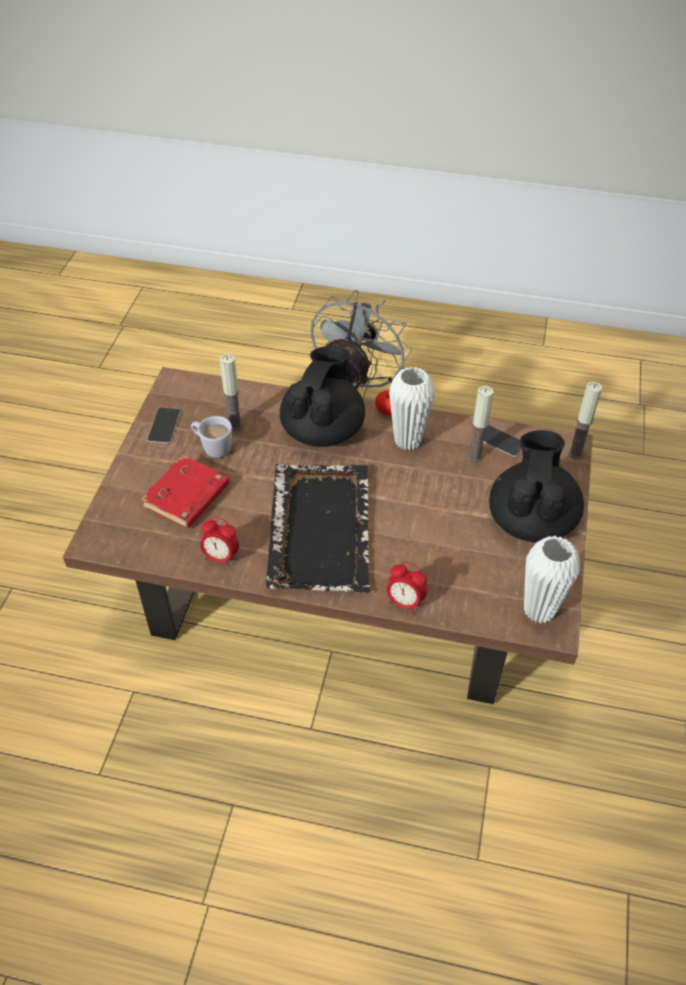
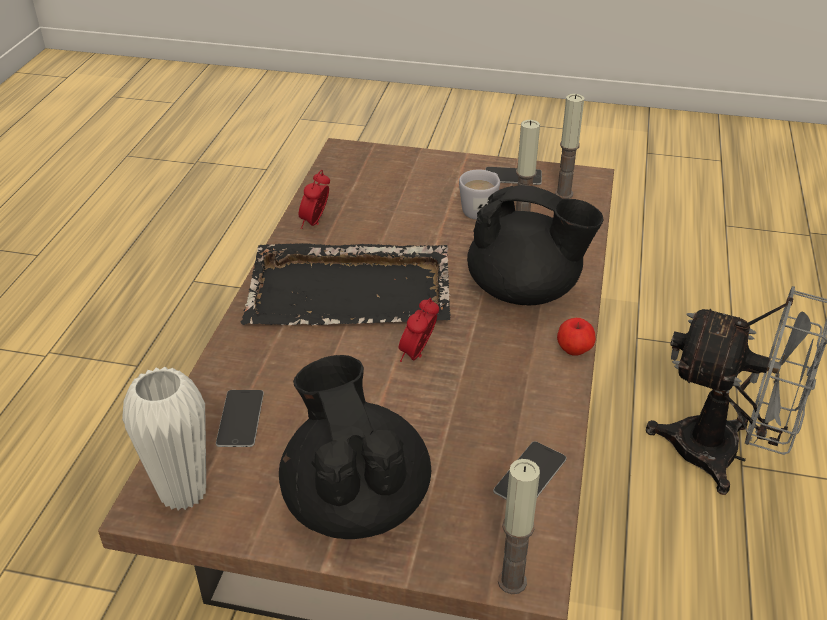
camera: 90 degrees right, 10 degrees down
red book [141,455,229,528] -> none
alarm clock [387,562,427,614] -> alarm clock moved to [399,298,439,362]
white vase [389,367,435,451] -> none
candle [467,386,493,463] -> candle moved to [555,94,584,199]
black teapot [489,430,584,543] -> black teapot turned 120 degrees counterclockwise [279,355,431,539]
none -> phone [216,390,264,447]

